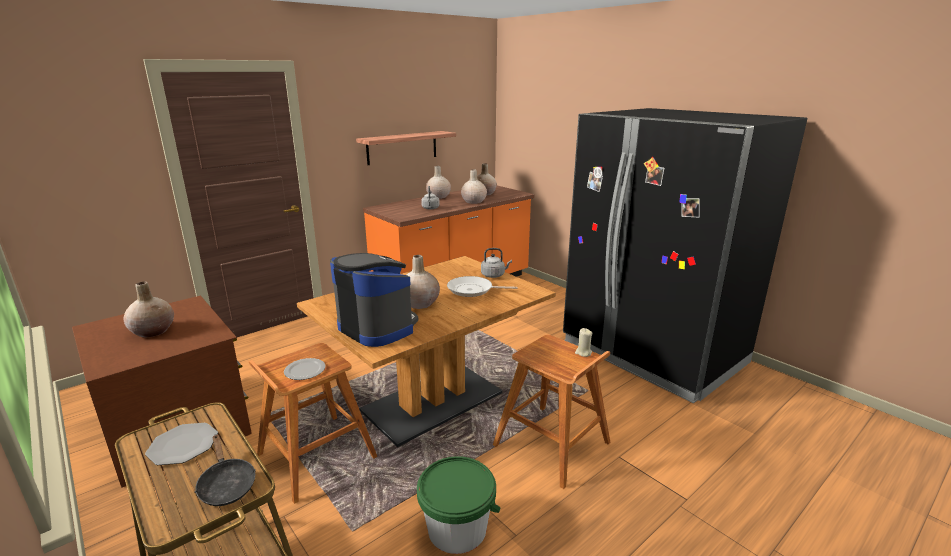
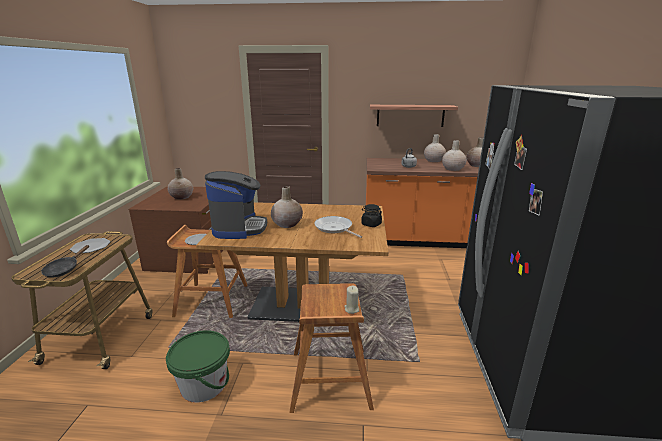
camera: 45 degrees right, 0 degrees up
grey kettle [481,248,512,278] -> black jar [361,204,382,227]

